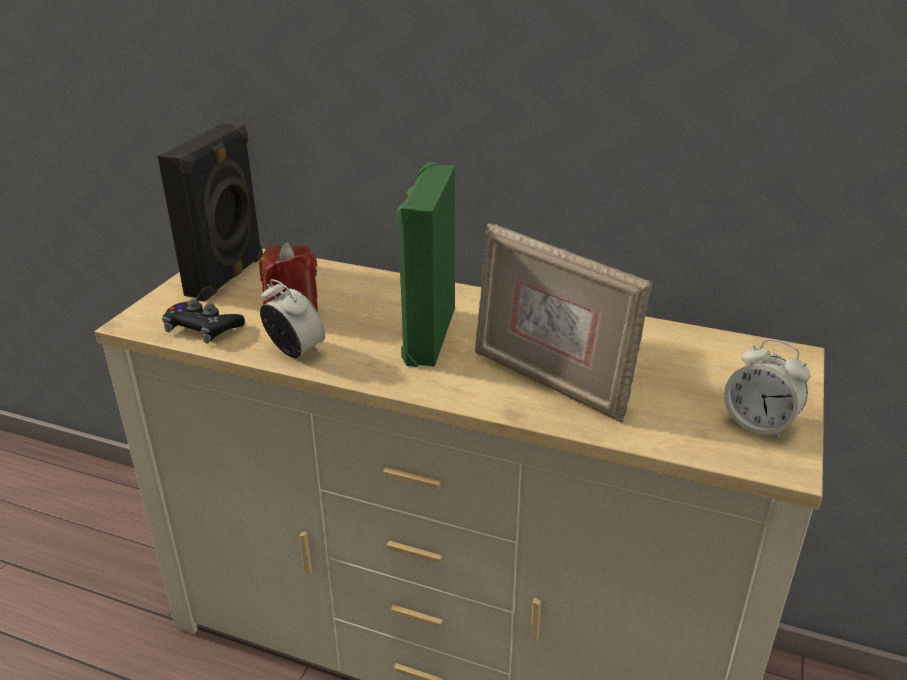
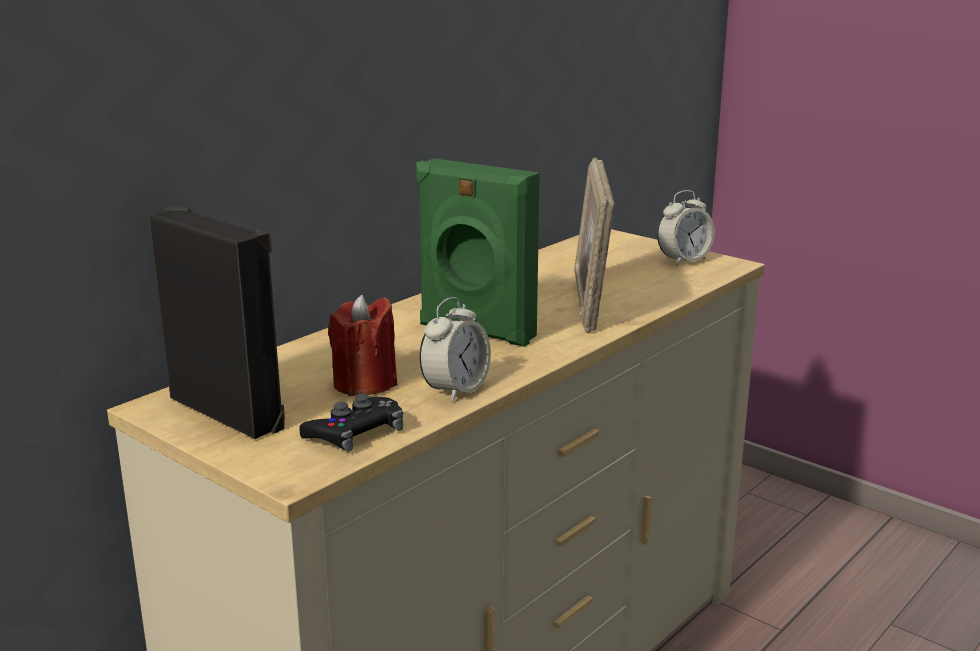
camera: 70 degrees left, 10 degrees down
alarm clock [260,279,325,358] -> alarm clock turned 150 degrees clockwise [419,297,491,401]
picture frame [475,223,652,423] -> picture frame turned 120 degrees clockwise [574,158,615,333]

